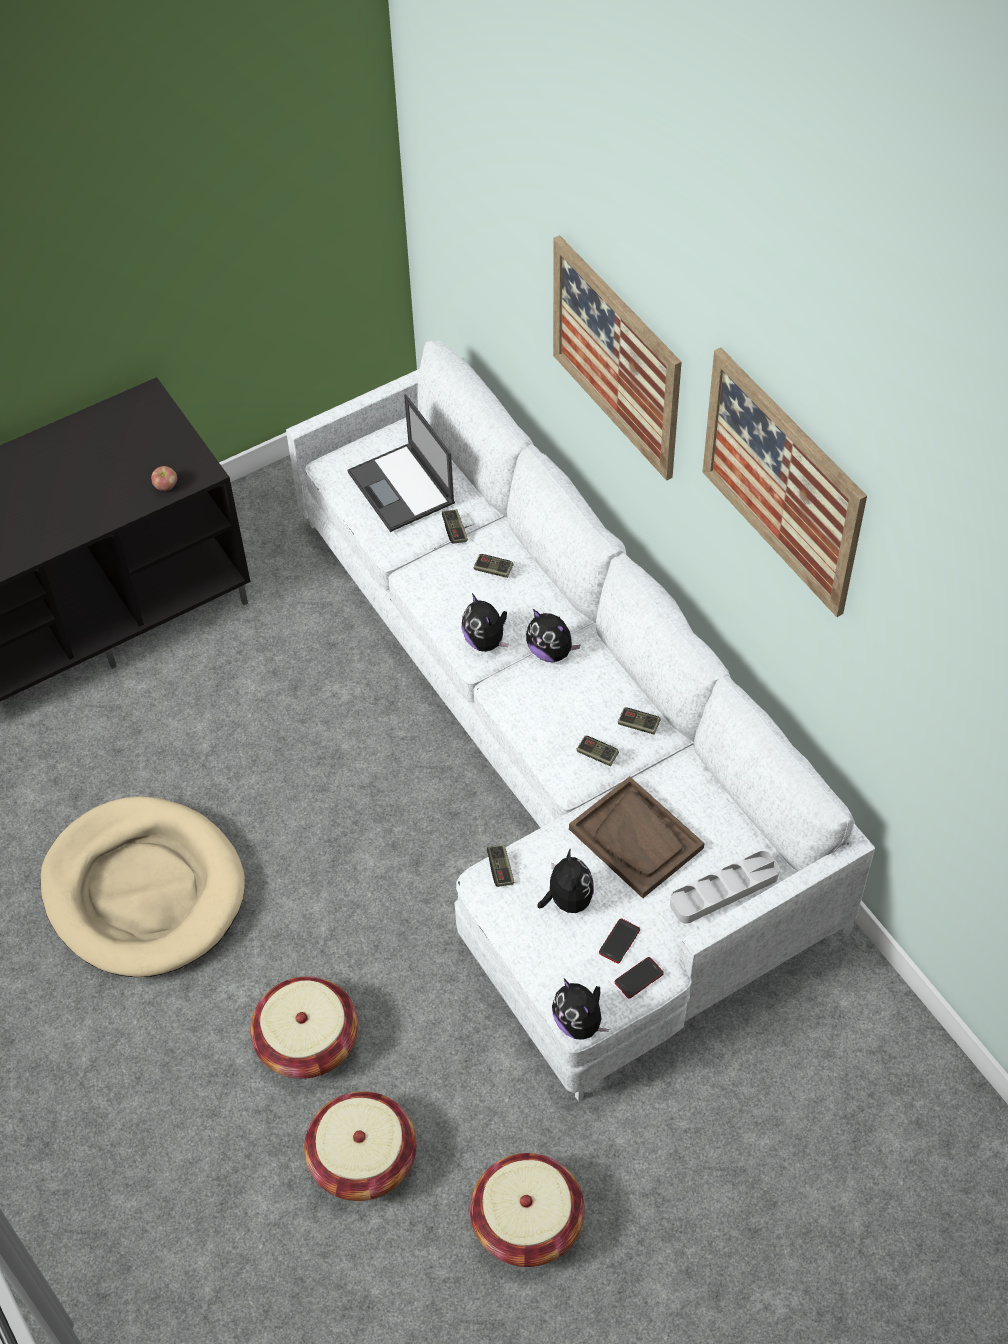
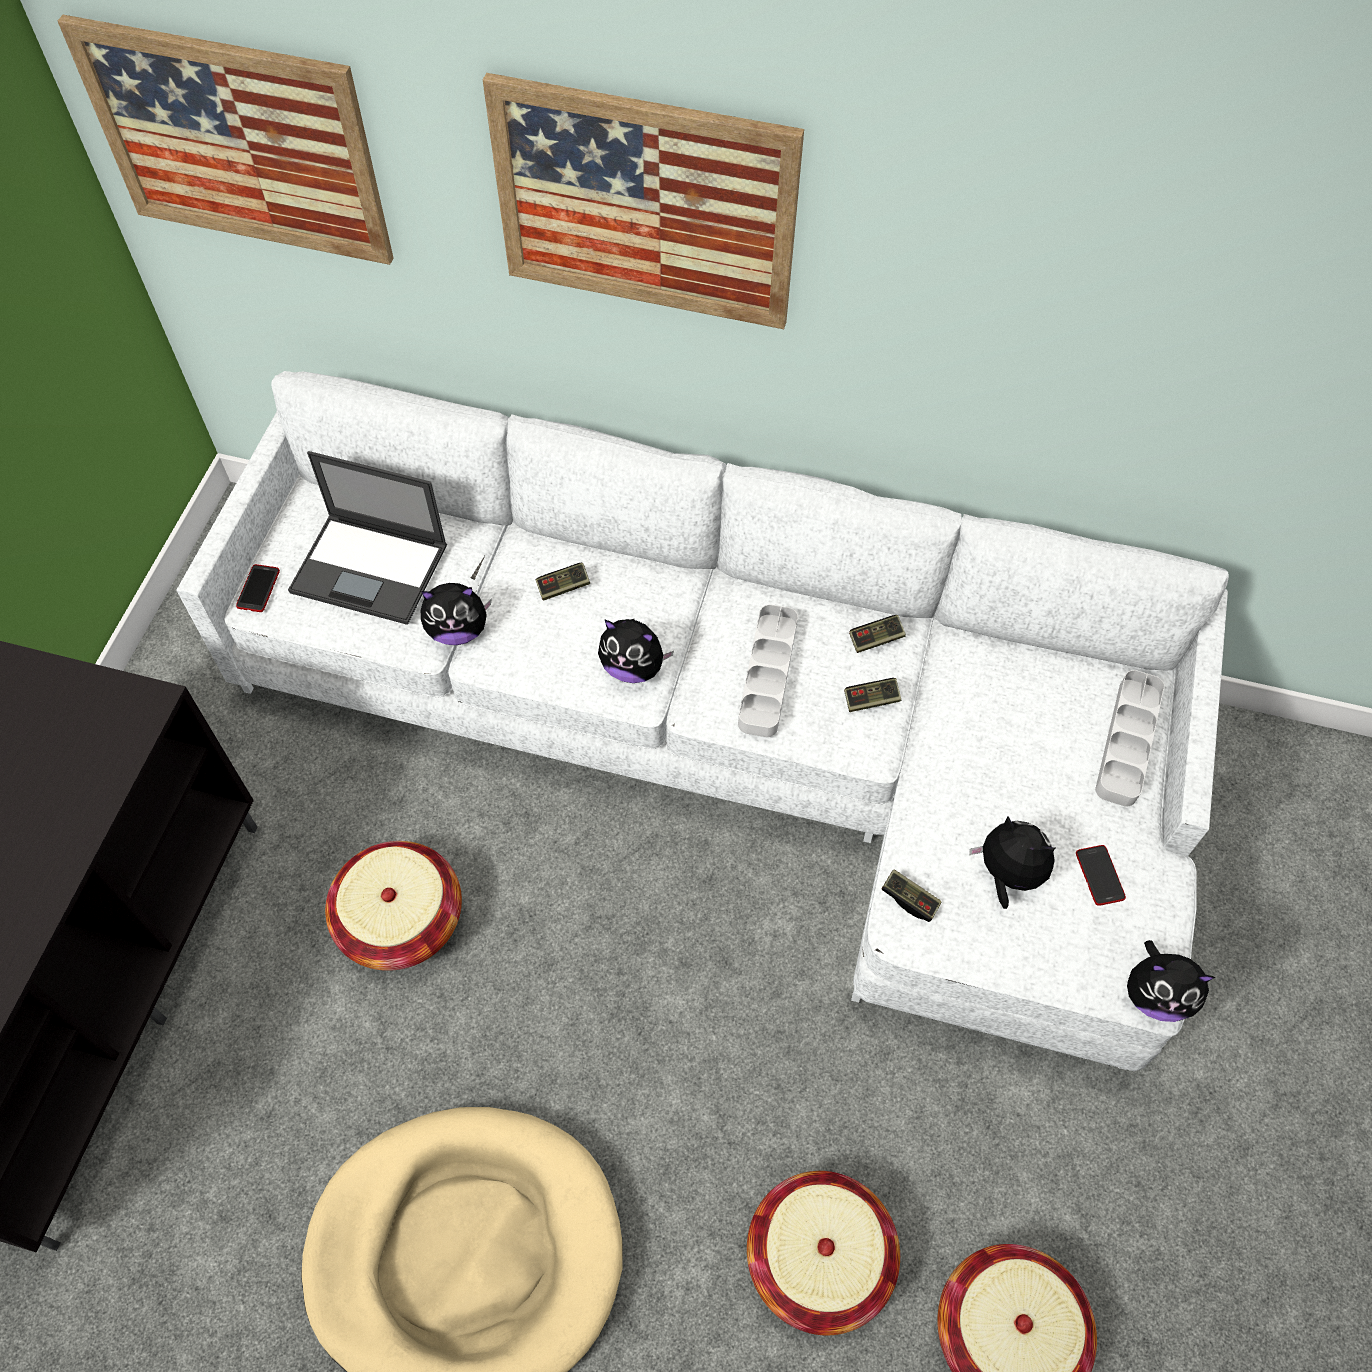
camera: 45 degrees left, 5 degrees up
apple [151,466,177,491] -> none
game controller [442,509,468,544] -> none
basket [470,1153,585,1267] -> basket moved to [325,841,462,971]
plush toy [526,609,580,662] -> plush toy moved to [421,583,492,645]
brown tray [569,776,704,898] -> none
phone [615,957,664,998] -> phone moved to [236,564,280,612]
picture [703,347,867,617] -> picture moved to [58,15,394,265]
none -> grey tray [738,604,798,737]

